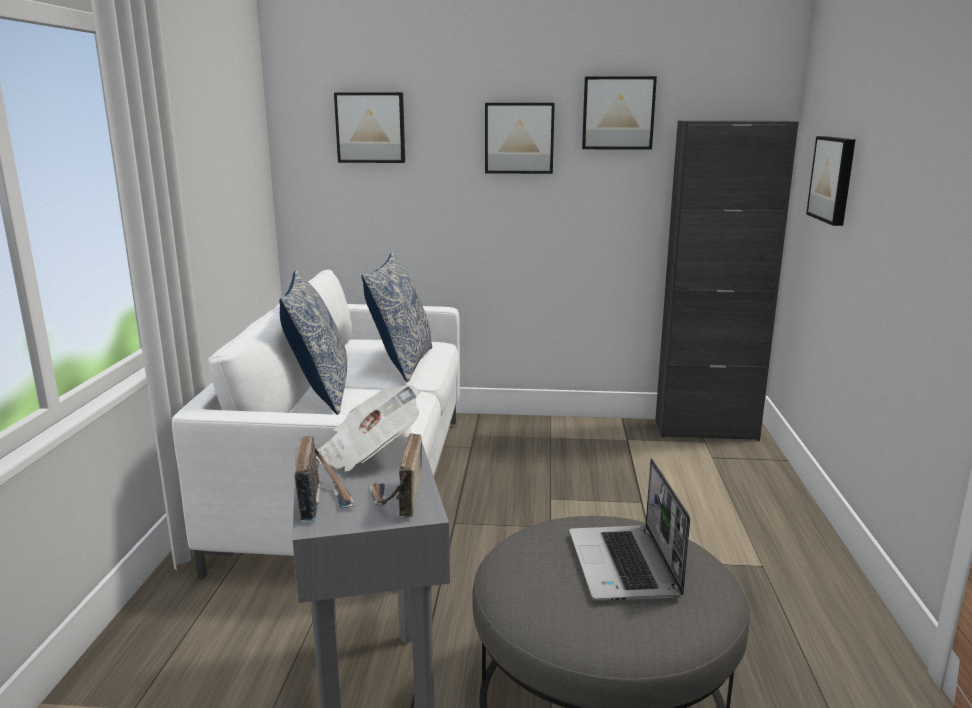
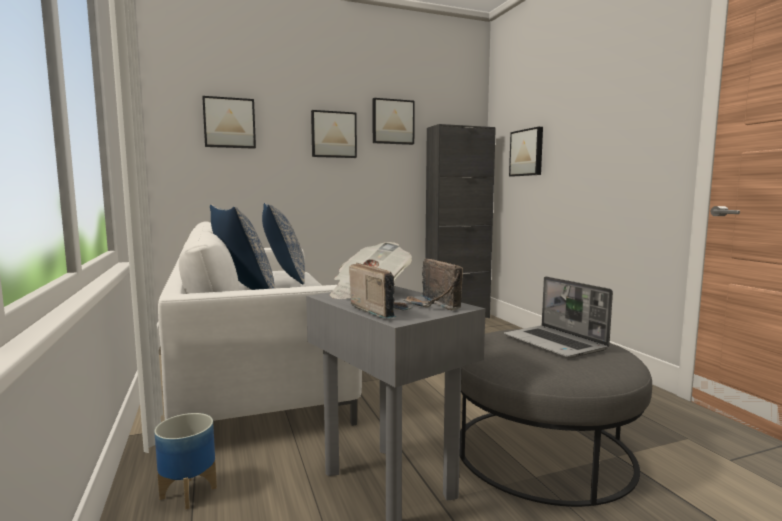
camera: 25 degrees left, 10 degrees down
none -> planter [154,413,217,510]

